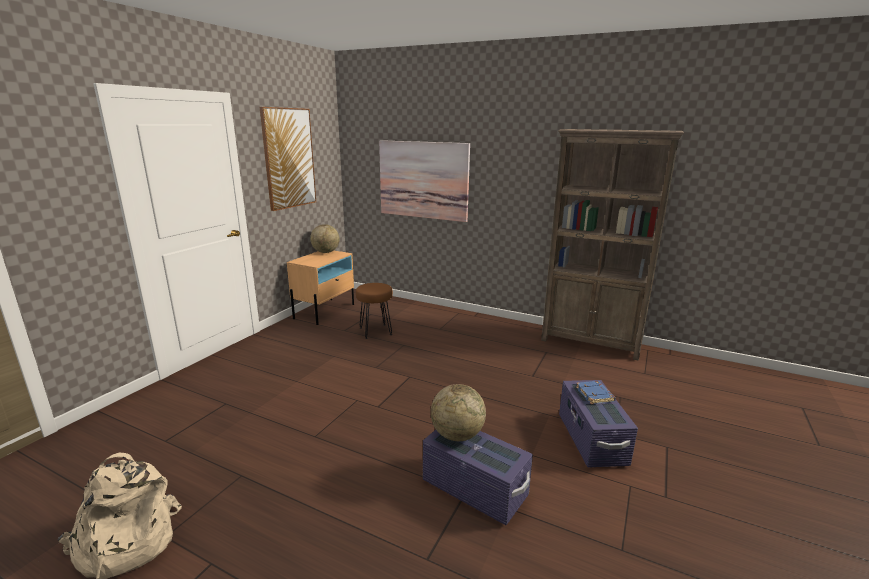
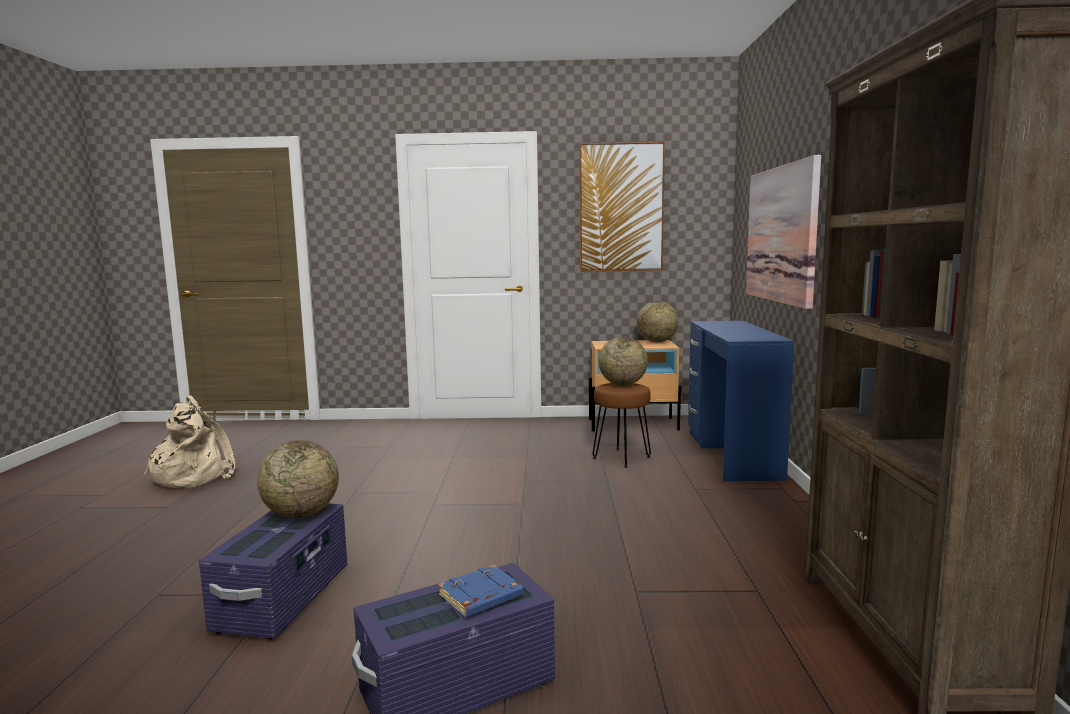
camera: 65 degrees right, 10 degrees down
none -> globe [599,337,648,386]
none -> blue desk [688,321,794,481]

